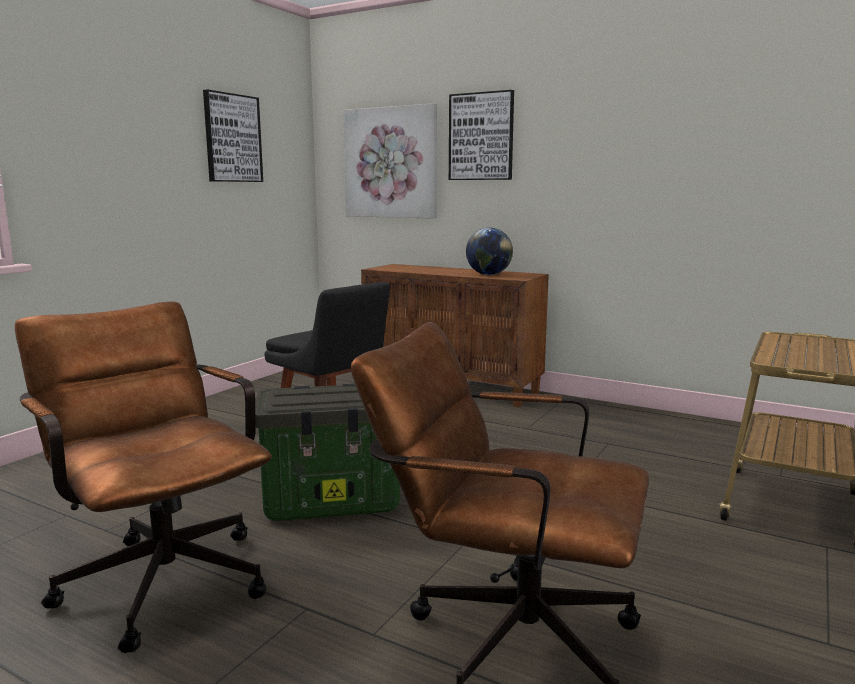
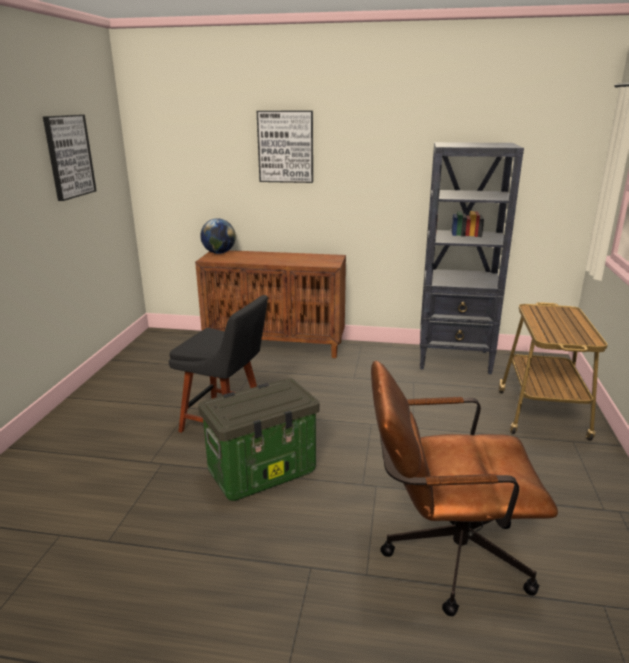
camera: 20 degrees left, 10 degrees up
brown office chair [15,302,272,653] -> none
picture [343,103,437,219] -> none
globe [466,228,513,275] -> globe moved to [200,218,236,254]
none -> black bookcase [420,142,524,374]

